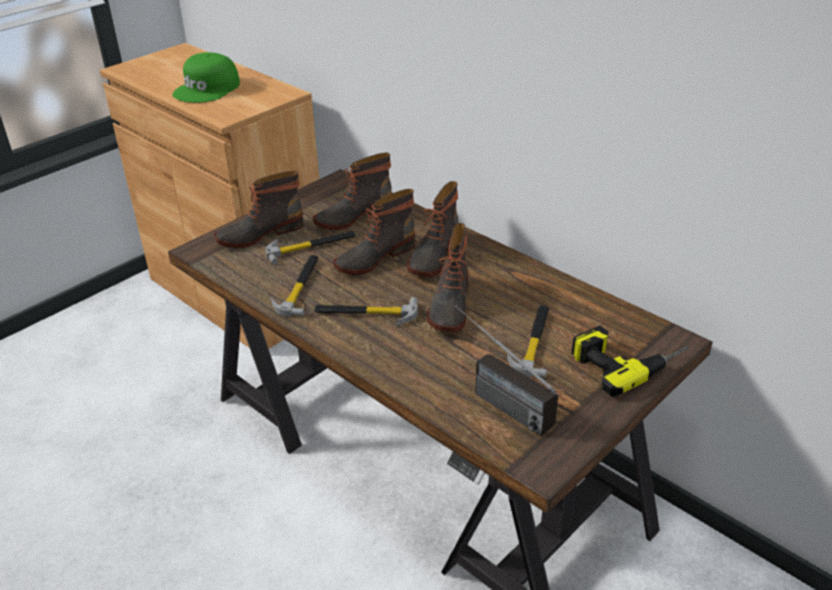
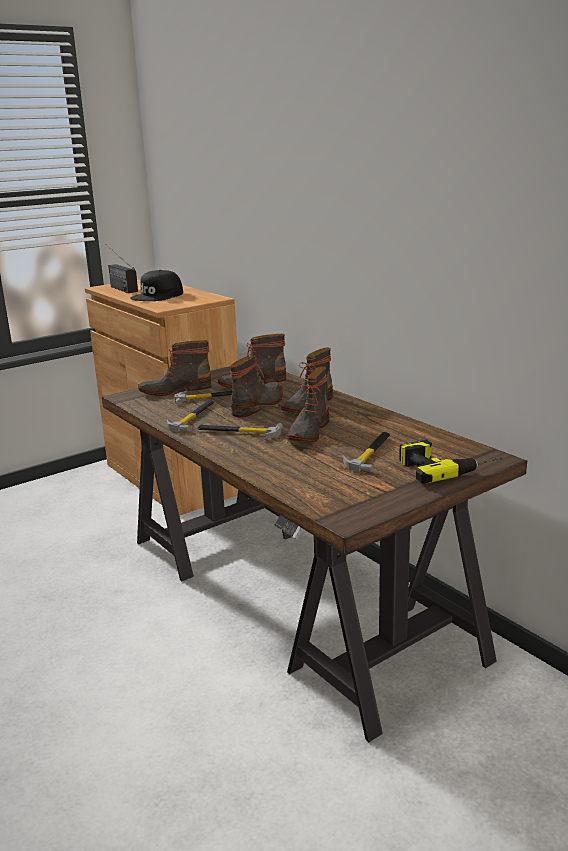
camera: 10 degrees right, 15 degrees down
green cap [173,52,240,103] -> black cap [130,270,183,301]
boot [333,189,415,275] -> boot turned 150 degrees clockwise [230,355,283,417]
radio [455,305,558,436] -> radio moved to [108,247,138,293]

